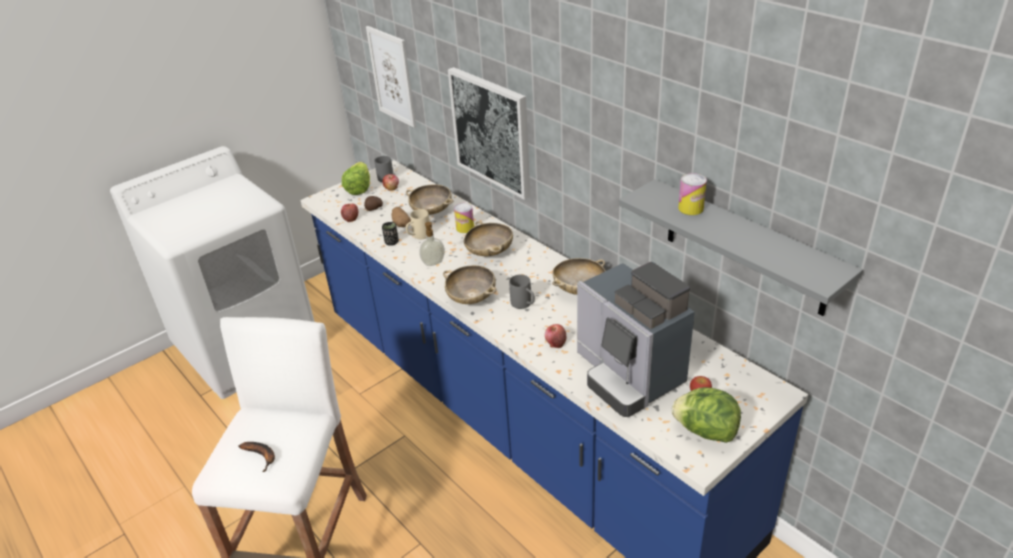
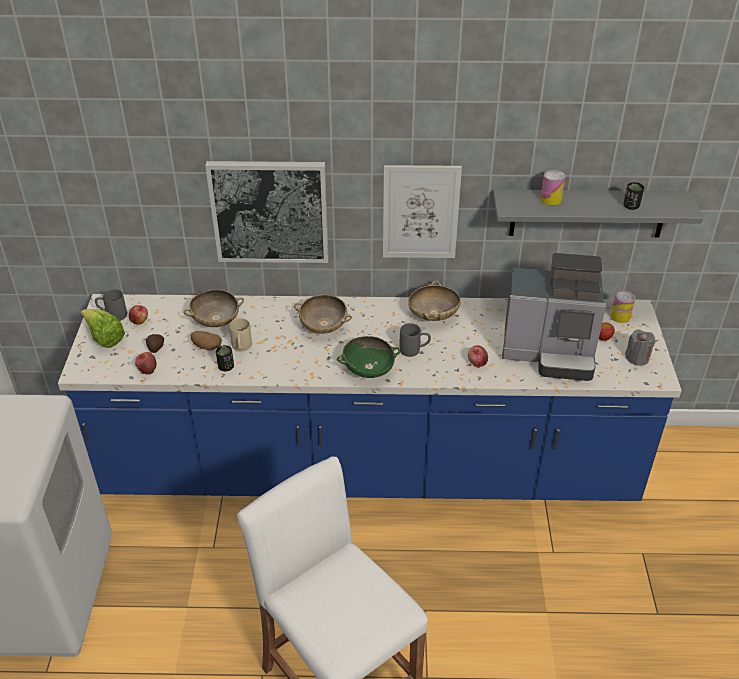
camera: 50 degrees left, 5 degrees up
banana [238,442,275,472] -> none
picture [366,26,416,128] -> picture moved to [383,165,462,258]
soap dispenser [419,222,445,266] -> none
beige bowl [443,265,497,304] -> green bowl [337,336,401,378]
can [454,203,474,233] -> can moved to [611,290,635,323]
lettuce [671,387,741,443] -> grey candle [625,329,656,366]
none -> black cup [623,182,644,210]

